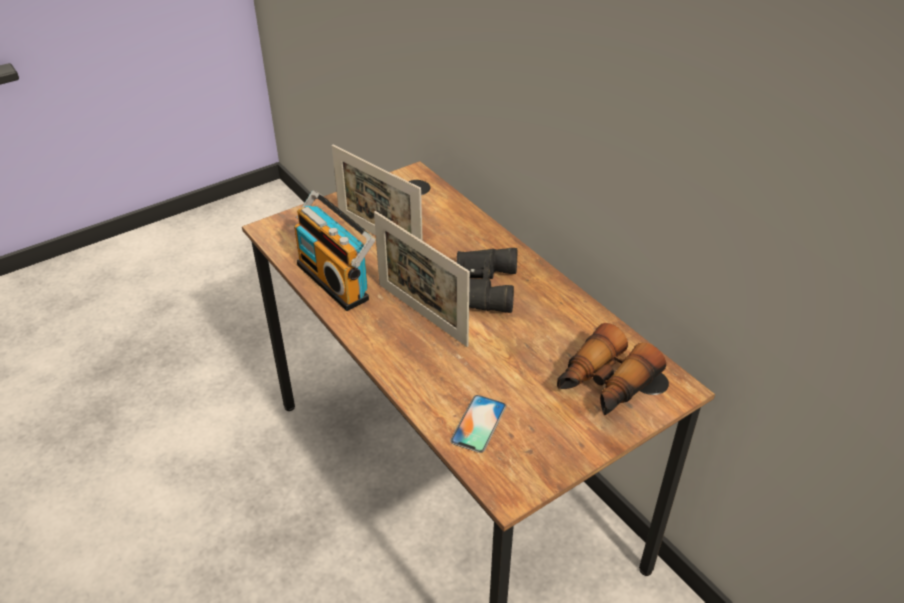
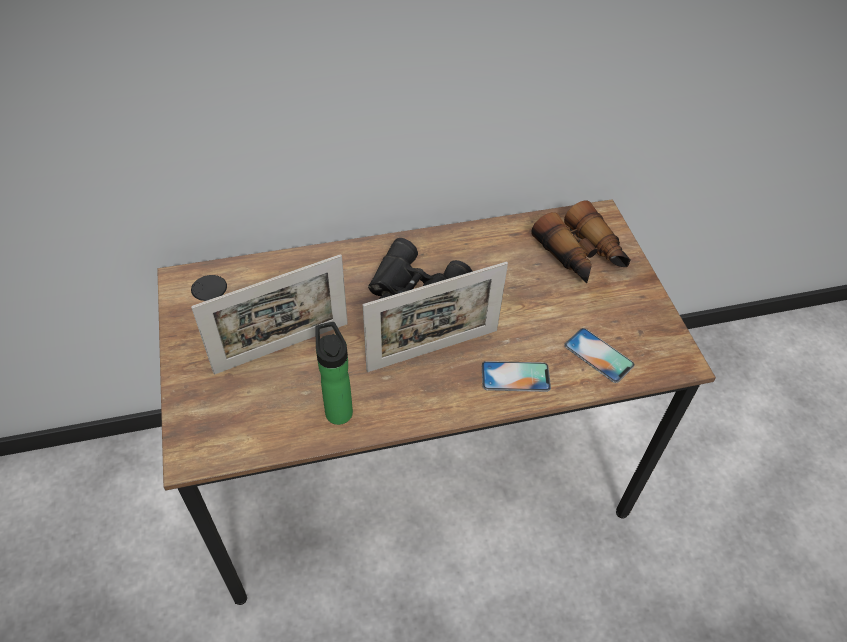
camera: 70 degrees left, 10 degrees up
radio [294,191,375,311] -> bottle [315,322,353,425]
none -> phone [482,361,551,392]

